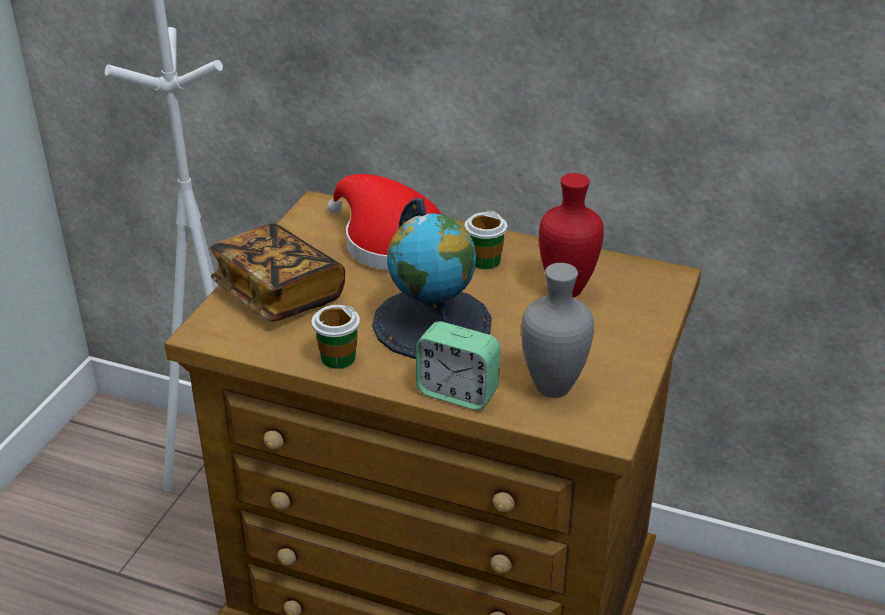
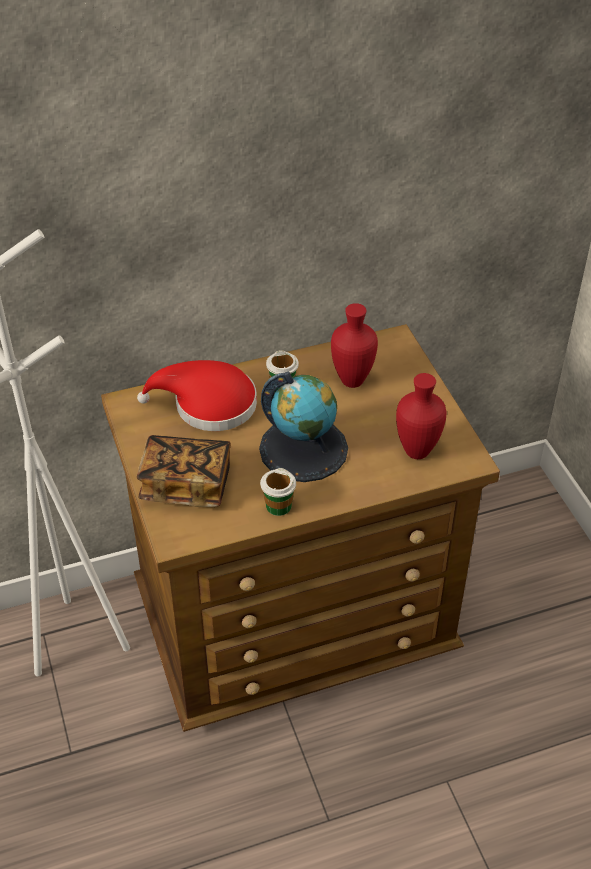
camera: 40 degrees left, 10 degrees up
alarm clock [416,321,501,410] -> none
grey vase [521,263,594,398] -> red vase [396,373,447,459]

